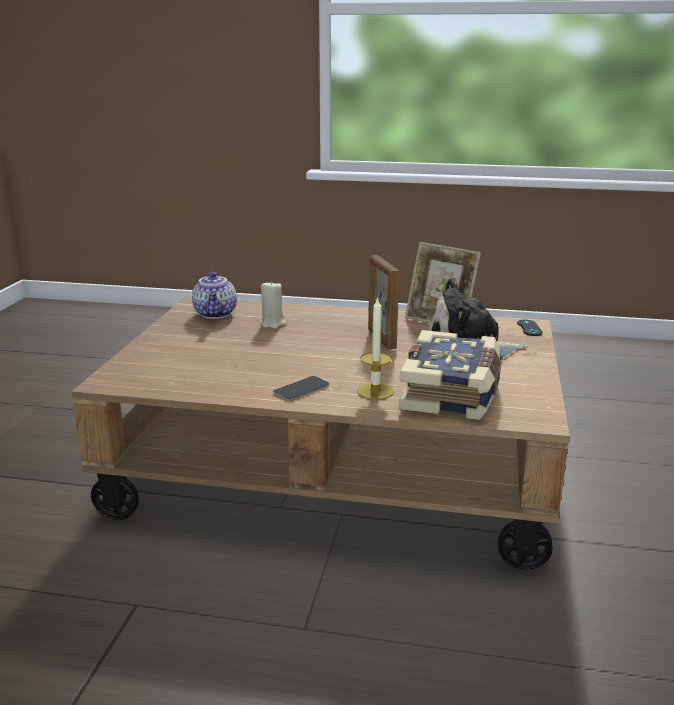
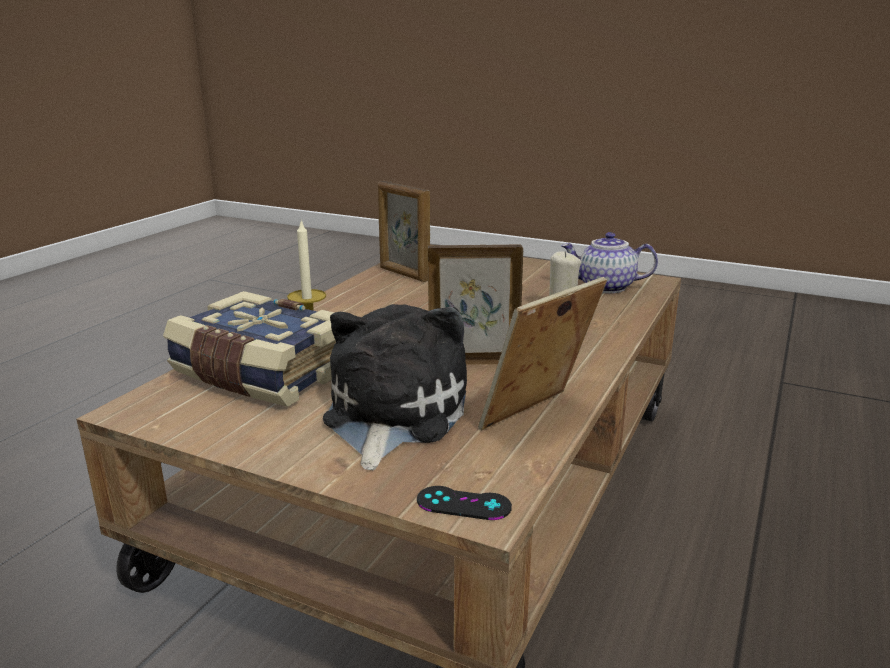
camera: 105 degrees right, 0 degrees up
phone [273,376,329,401] -> none
none -> picture frame [378,181,430,282]

